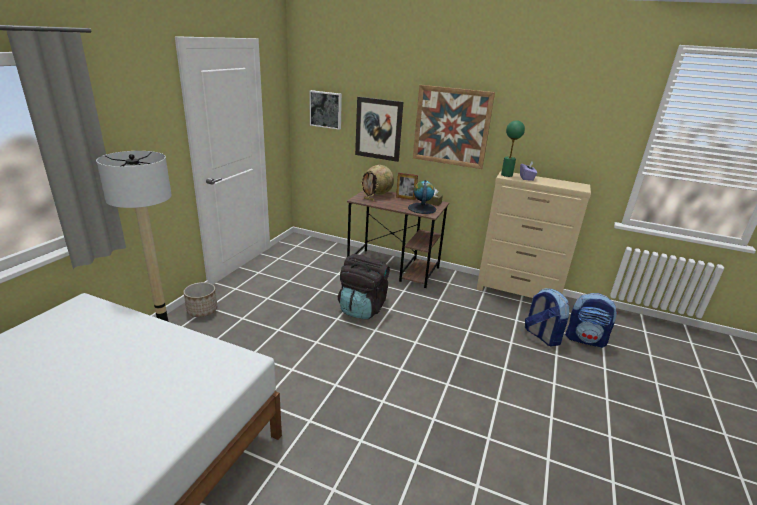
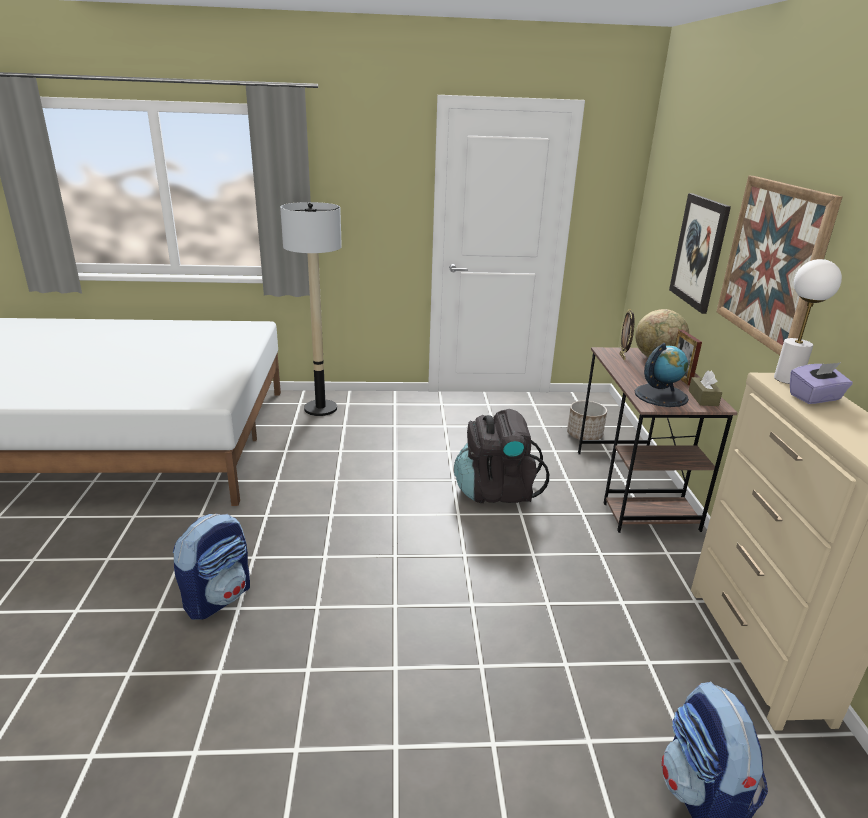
camera: 65 degrees right, 0 degrees up
planter [183,282,217,317] -> planter moved to [567,401,607,440]
picture [309,90,342,130] -> none
green table lamp [501,120,525,177] -> white table lamp [774,259,842,384]
backpack [525,288,569,347] -> backpack moved to [173,514,250,620]

